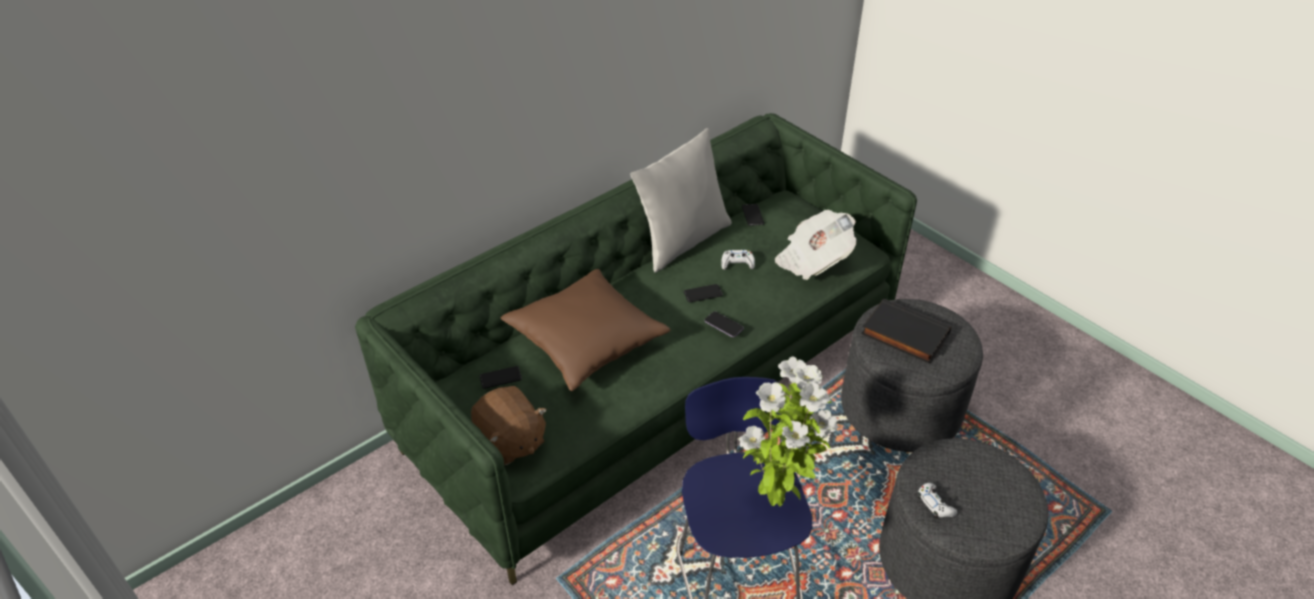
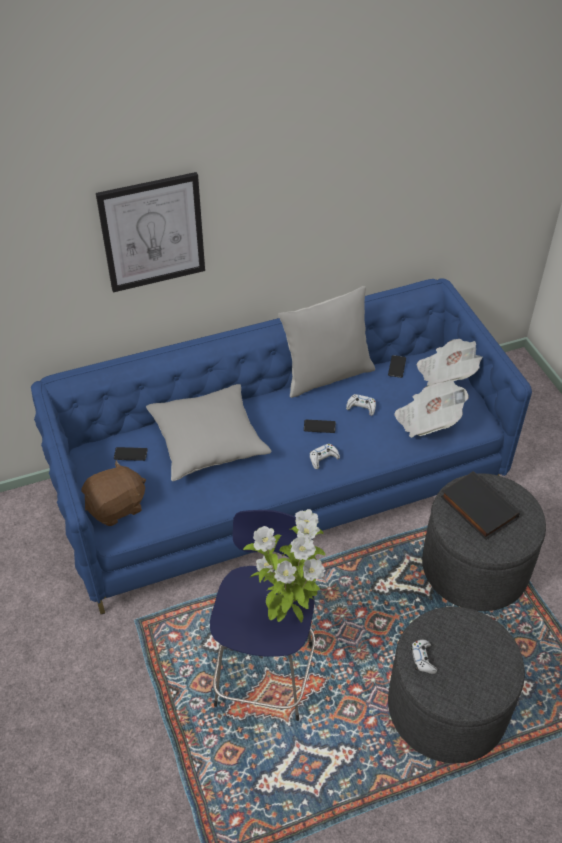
camera: 20 degrees right, 5 degrees up
green sofa [355,113,917,585] -> blue sofa [31,278,532,614]
brown plush toy [471,386,547,465] -> brown plush toy turned 105 degrees counterclockwise [81,460,146,526]
brown pillow [501,269,670,391] -> grey pillow [146,384,271,481]
phone [705,311,744,338] -> white game controller [310,444,340,469]
none -> picture [96,172,205,292]
none -> newspaper [417,339,482,385]

